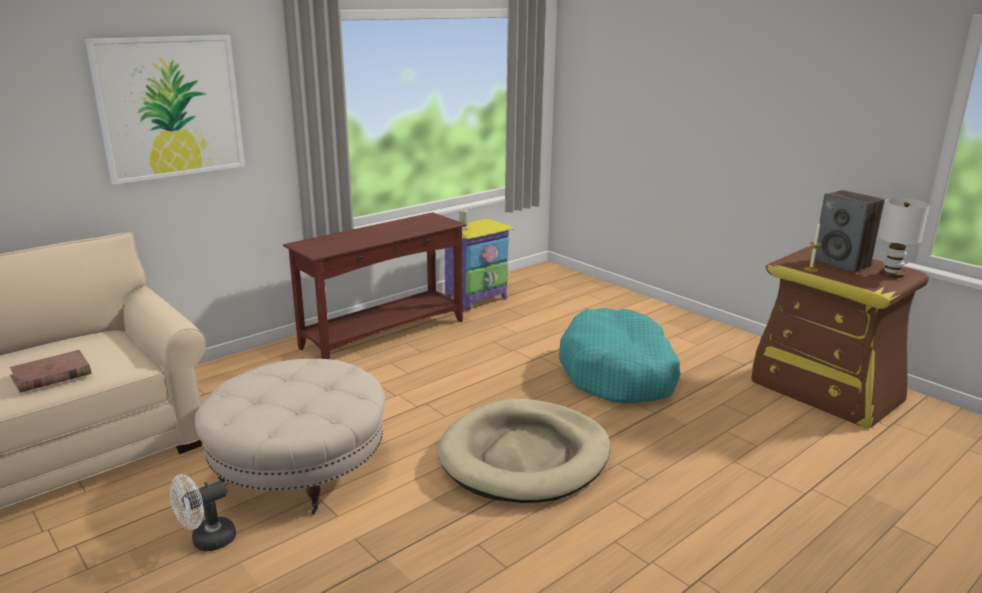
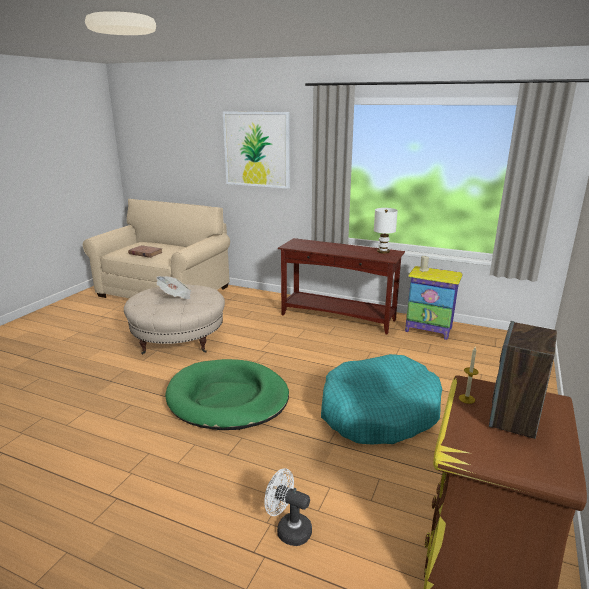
camera: 65 degrees right, 0 degrees up
white fan [170,474,236,551] -> white fan moved to [264,468,312,546]
beige dog bed [437,399,611,503] -> green dog bed [165,359,289,430]
white table lamp [878,198,929,278] -> white table lamp moved to [374,208,398,254]
none -> newspaper [156,276,191,300]

